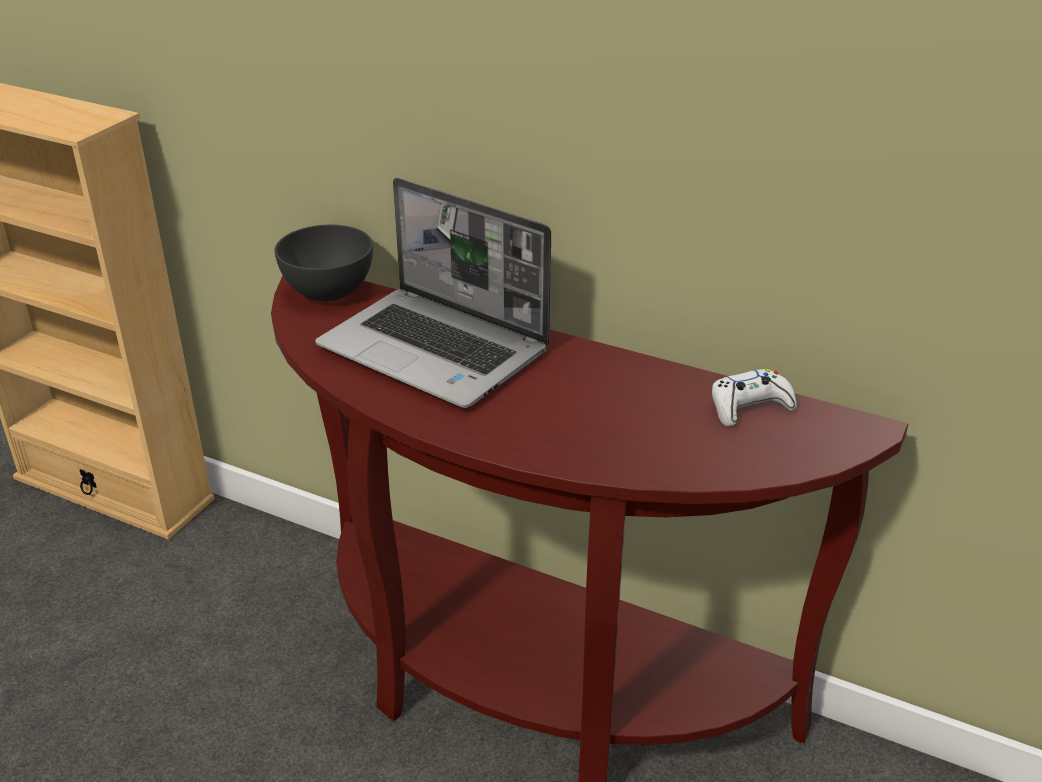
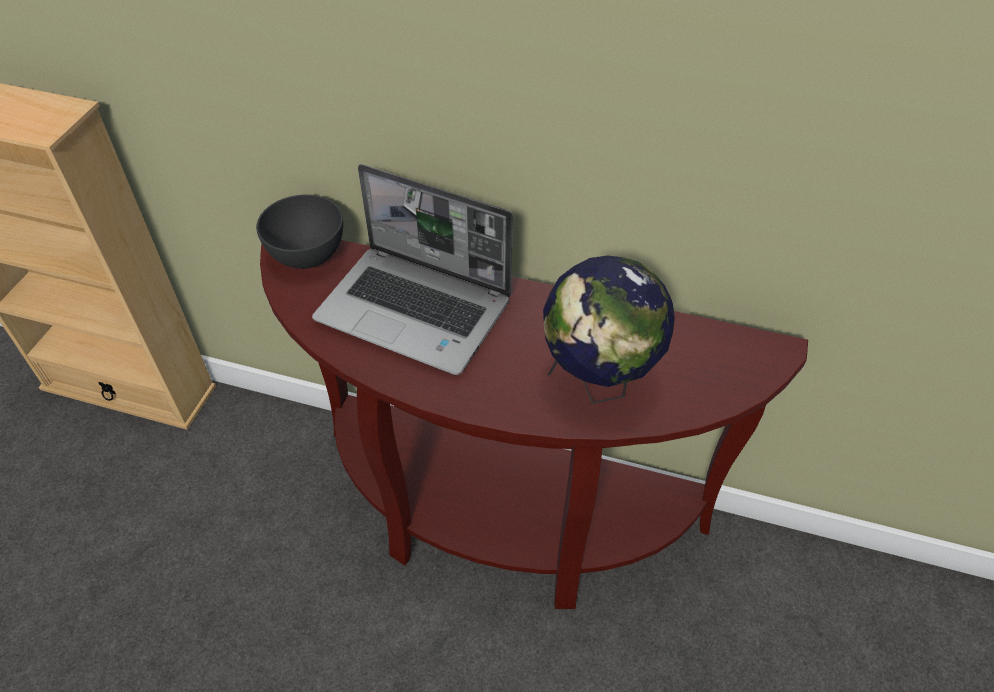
camera: 10 degrees left, 15 degrees up
white game controller [712,369,797,427] -> none
none -> globe [543,256,675,404]

